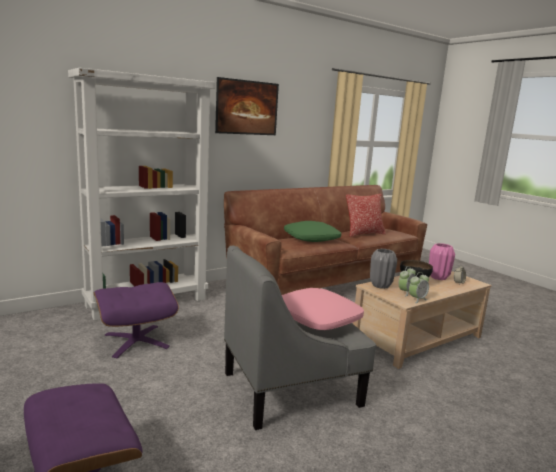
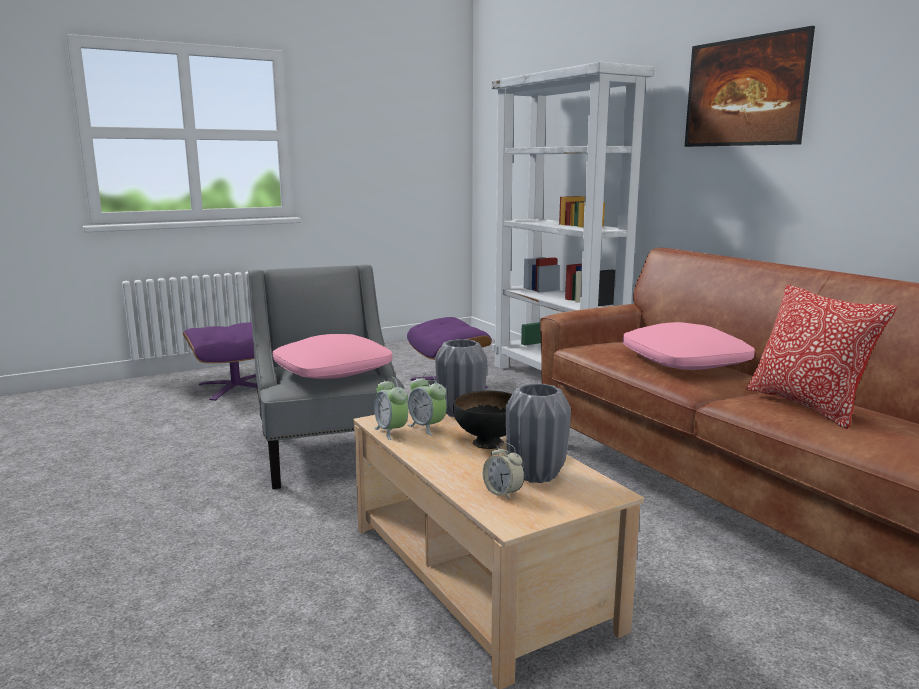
camera: 95 degrees right, 0 degrees up
green pillow [284,221,341,242] -> pink pillow [623,322,755,370]
pink vase [429,243,455,280] -> grey vase [505,383,571,483]

